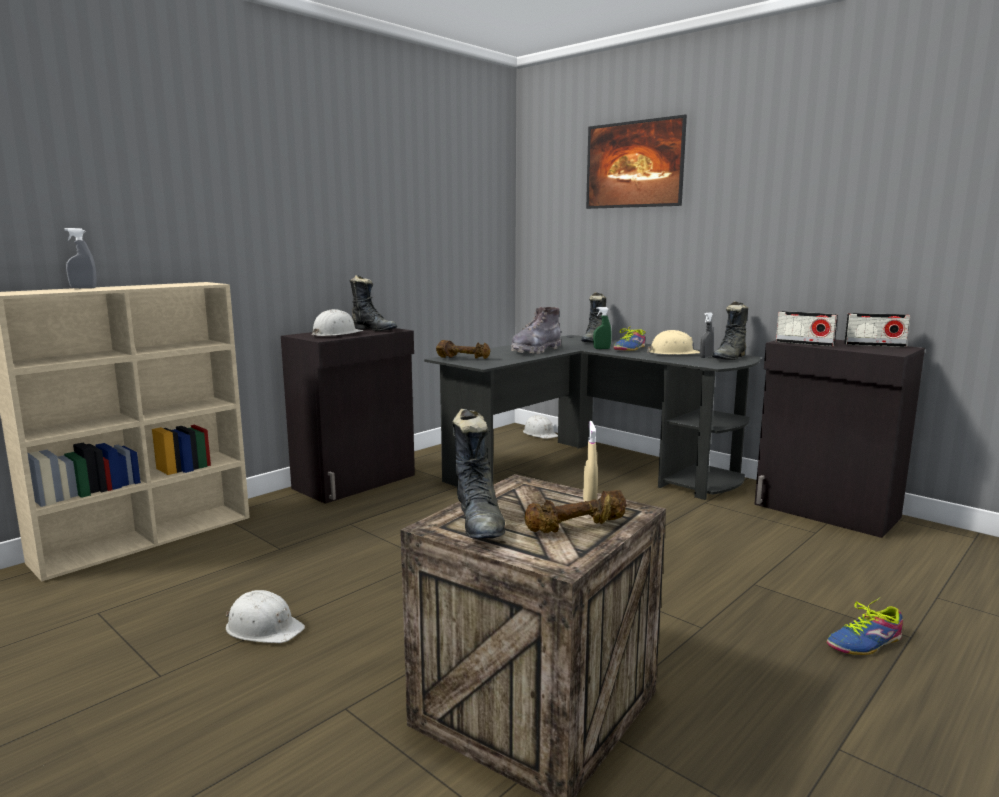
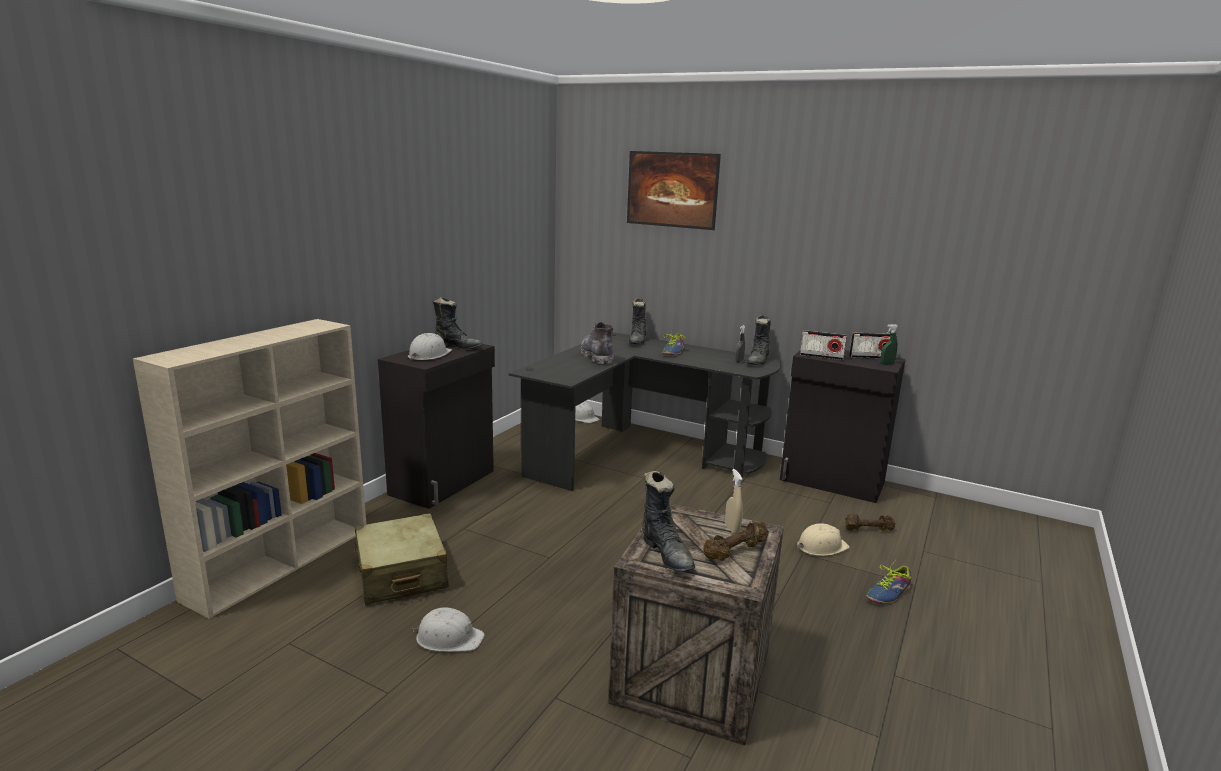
camera: 15 degrees left, 5 degrees up
grey spray bottle [64,228,97,289] -> none
brown dumbbell [436,340,490,359] -> brown dumbbell moved to [845,514,895,531]
grey boot [511,307,561,354] -> grey boot turned 135 degrees clockwise [581,322,614,364]
green spray bottle [593,307,612,349] -> green spray bottle moved to [880,324,898,365]
beige hard hat [647,330,700,355] -> beige hard hat moved to [797,523,850,556]
none -> beige suitcase [354,513,449,605]

